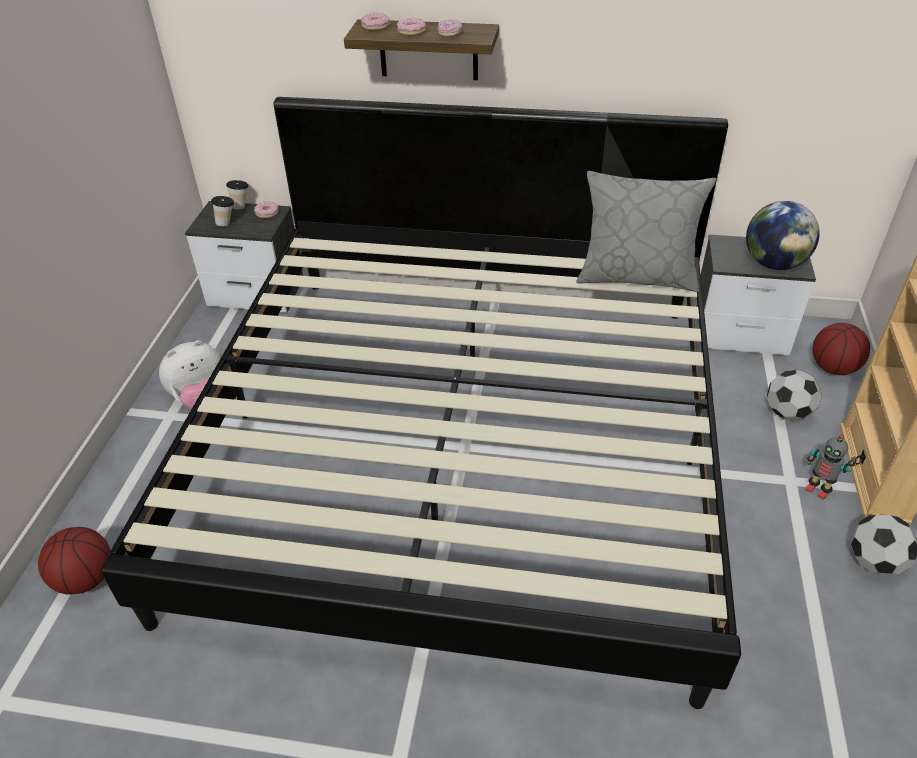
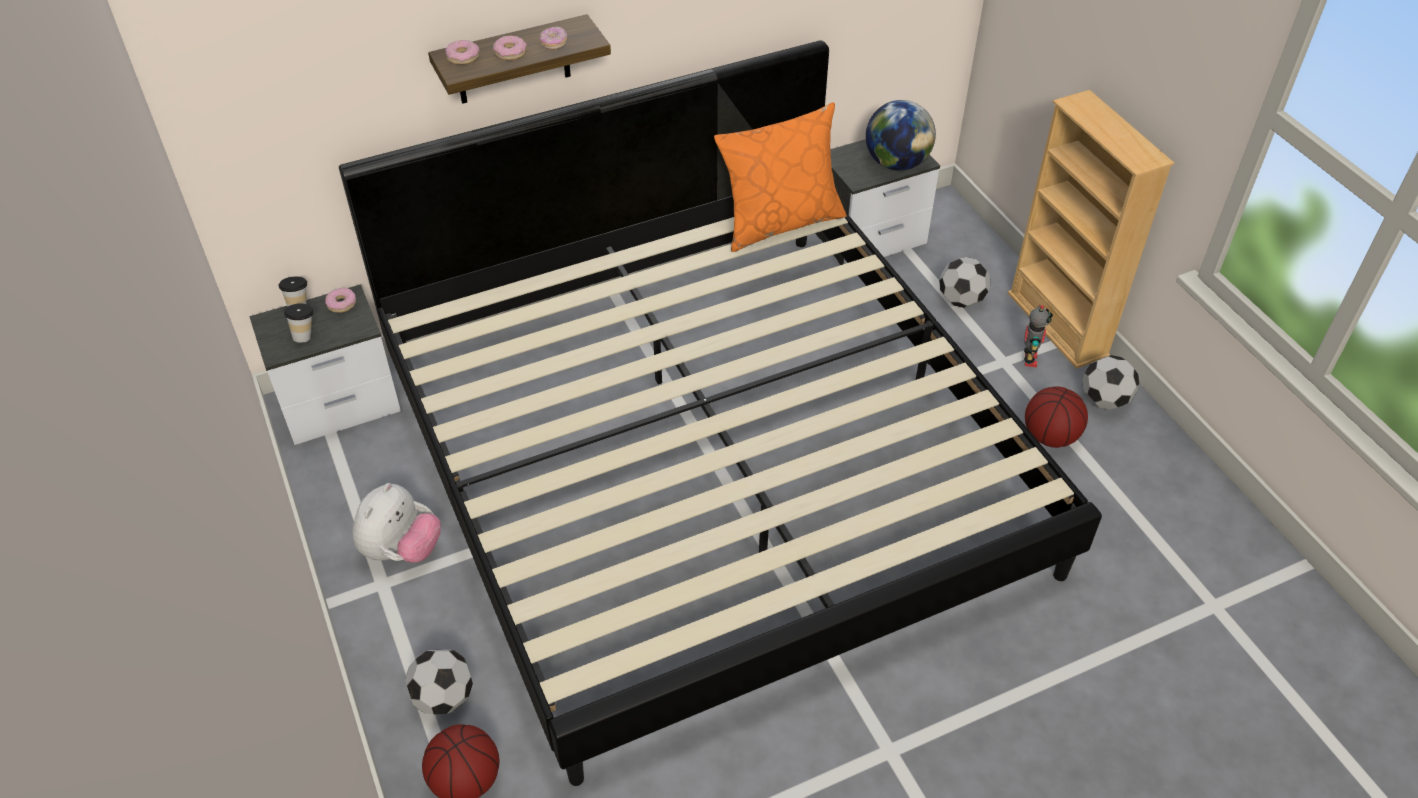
camera: 35 degrees left, 5 degrees up
grey pillow [576,171,716,292] -> orange pillow [714,102,847,252]
toy robot [805,435,856,500] -> toy robot turned 90 degrees counterclockwise [1024,305,1050,367]
basketball [812,323,870,375] -> basketball moved to [1025,386,1088,448]
none -> football [405,649,473,714]

